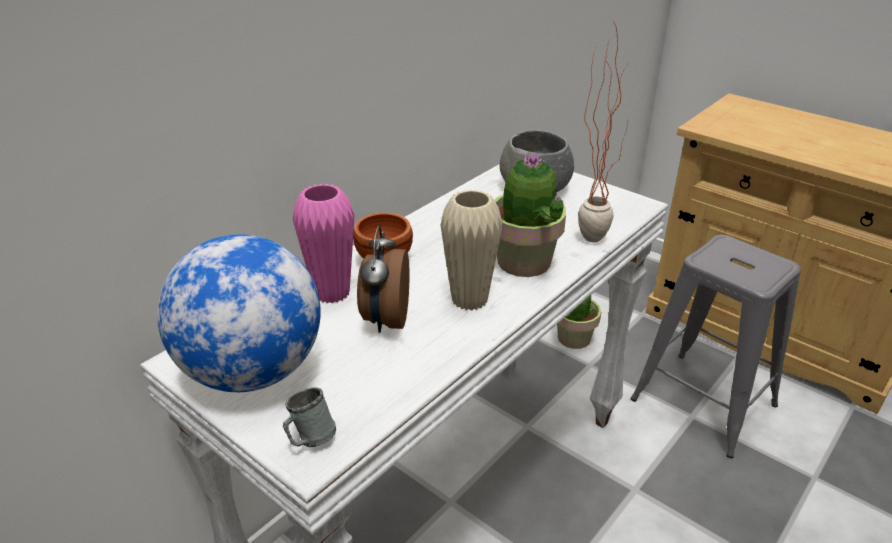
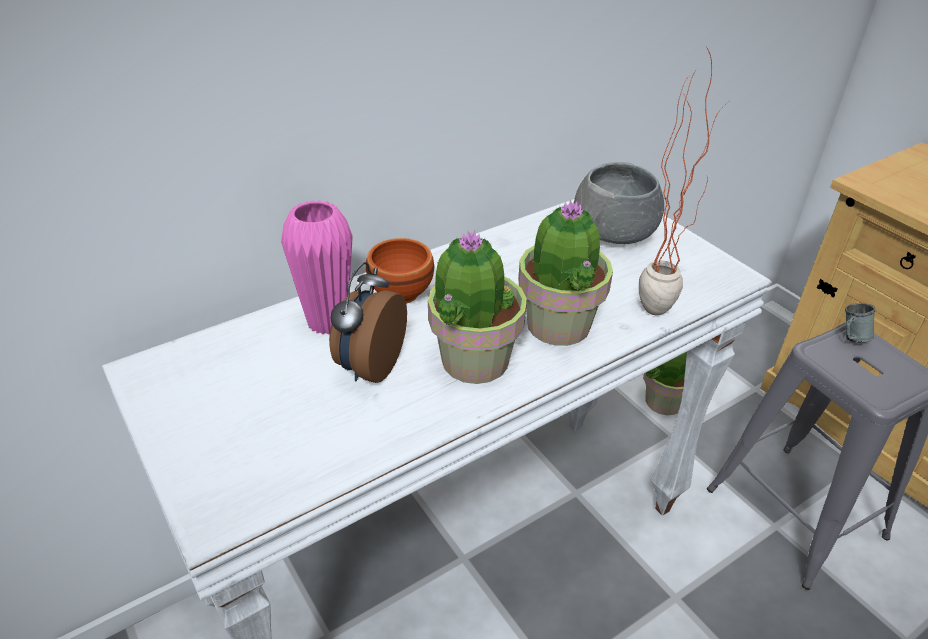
camera: 15 degrees right, 5 degrees up
globe [157,234,321,392] -> none
grey mug [283,387,336,447] -> grey mug moved to [845,303,875,343]
beige vase [440,190,502,311] -> potted plant [428,231,527,384]

